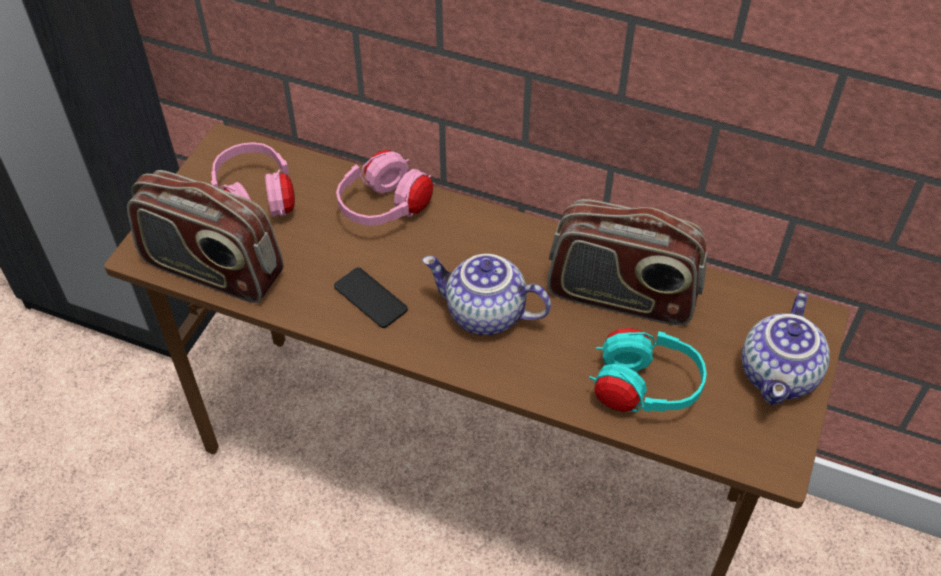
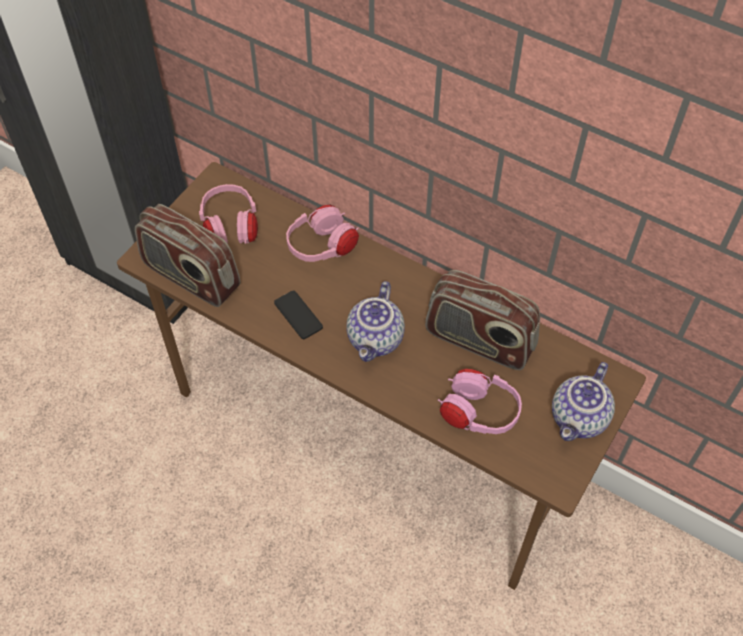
camera: 10 degrees right, 5 degrees up
teapot [422,254,551,335] -> teapot turned 105 degrees counterclockwise [346,281,405,362]
turquoise headphones [589,328,707,412] -> pink headphones [438,369,522,434]

